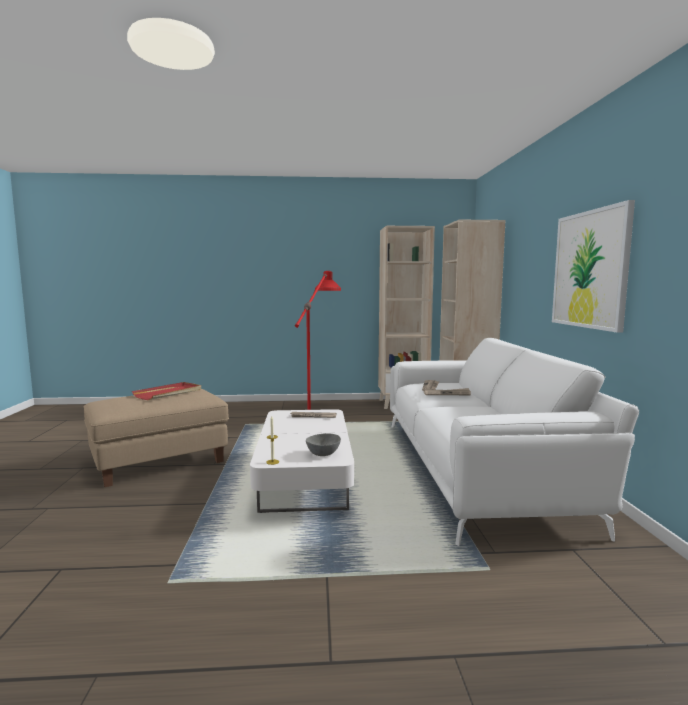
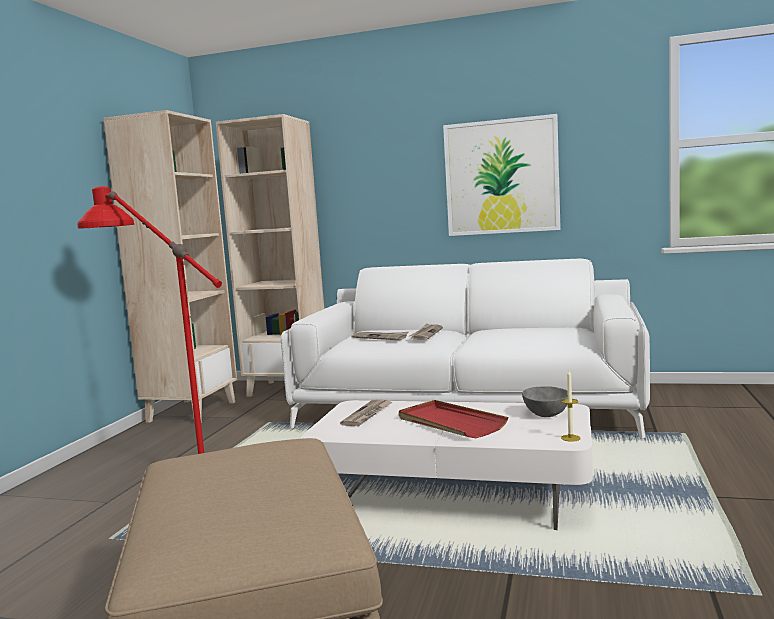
camera: 70 degrees left, 0 degrees up
red tray [132,382,201,400] -> red tray moved to [399,400,508,438]

